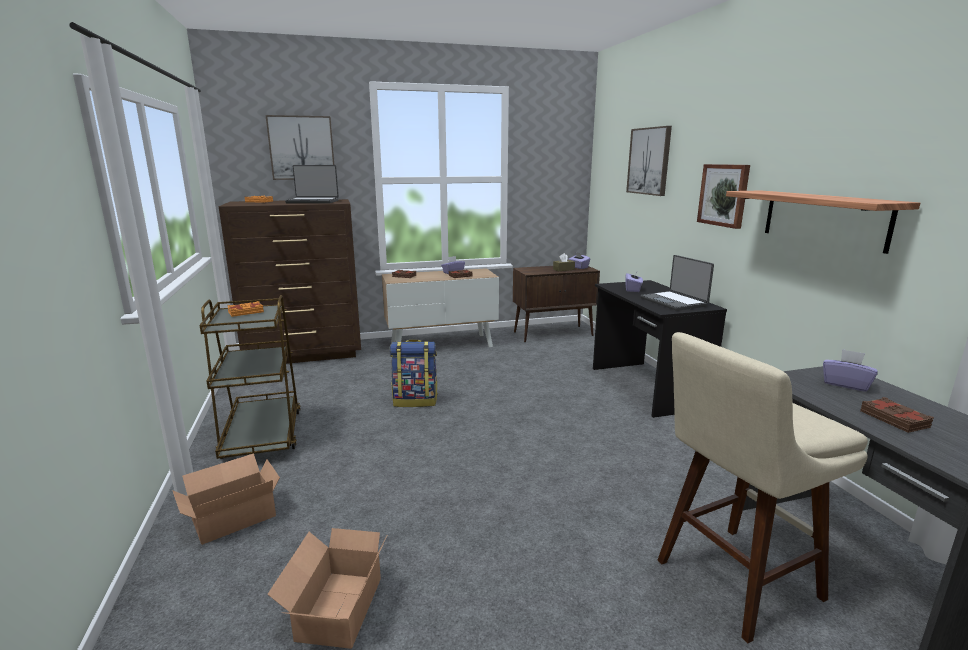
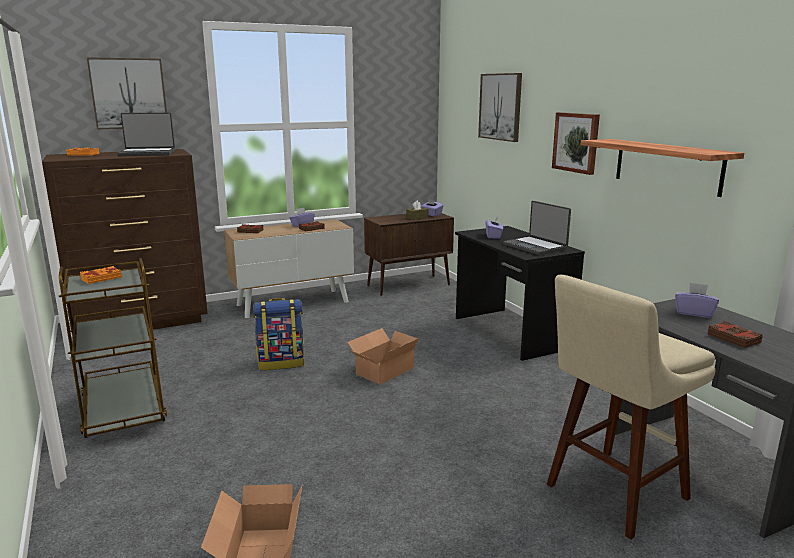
camera: 10 degrees left, 0 degrees up
cardboard box [172,453,280,545] -> cardboard box moved to [348,328,419,384]

